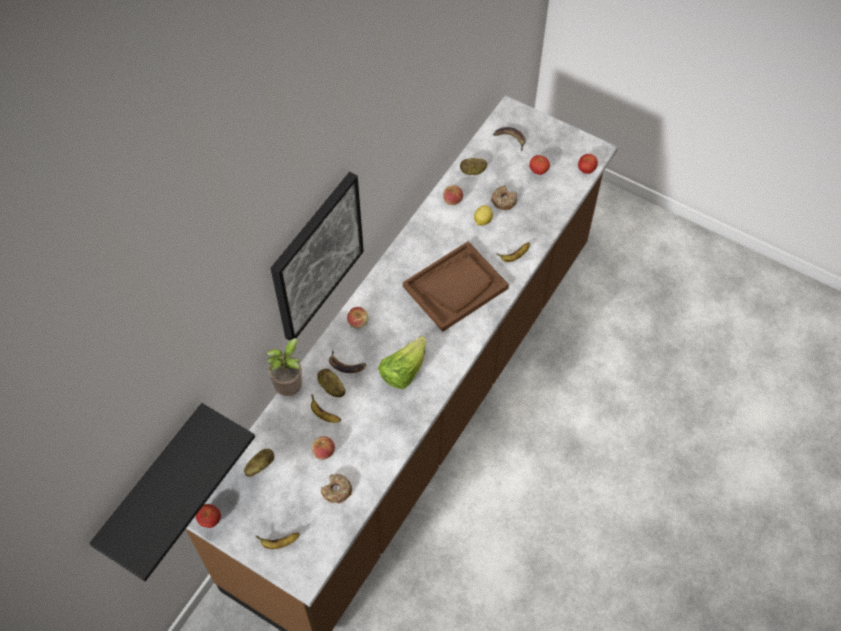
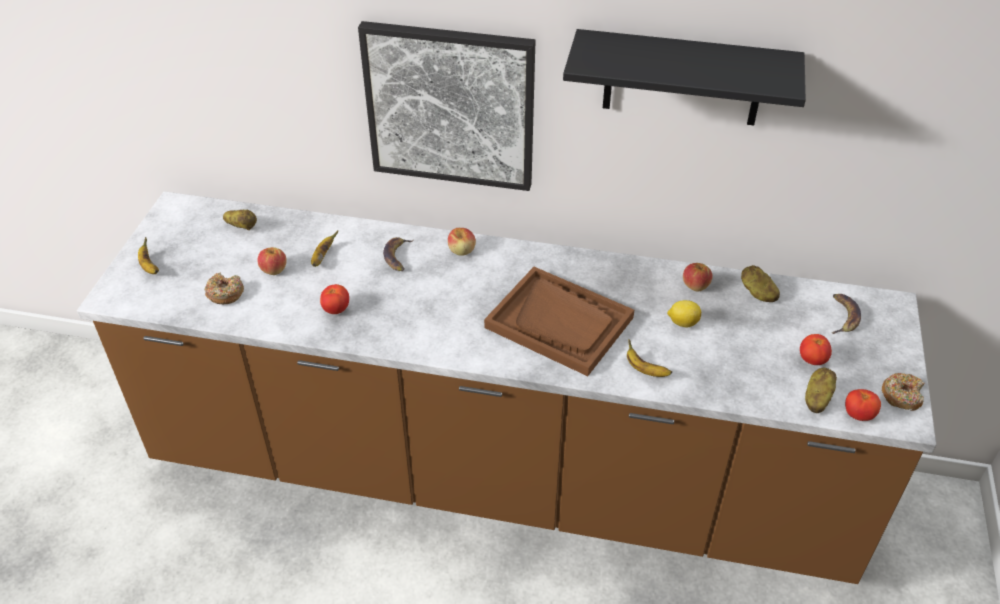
camera: 70 degrees right, 15 degrees down
black shelf [89,403,255,581] -> black shelf moved to [563,29,806,125]
tomato [196,504,221,528] -> tomato moved to [320,284,349,314]
potted plant [266,338,302,396] -> none
potato [317,369,345,397] -> potato moved to [805,368,837,413]
lettuce [378,336,426,389] -> none
donut [491,186,517,210] -> donut moved to [881,373,925,411]

